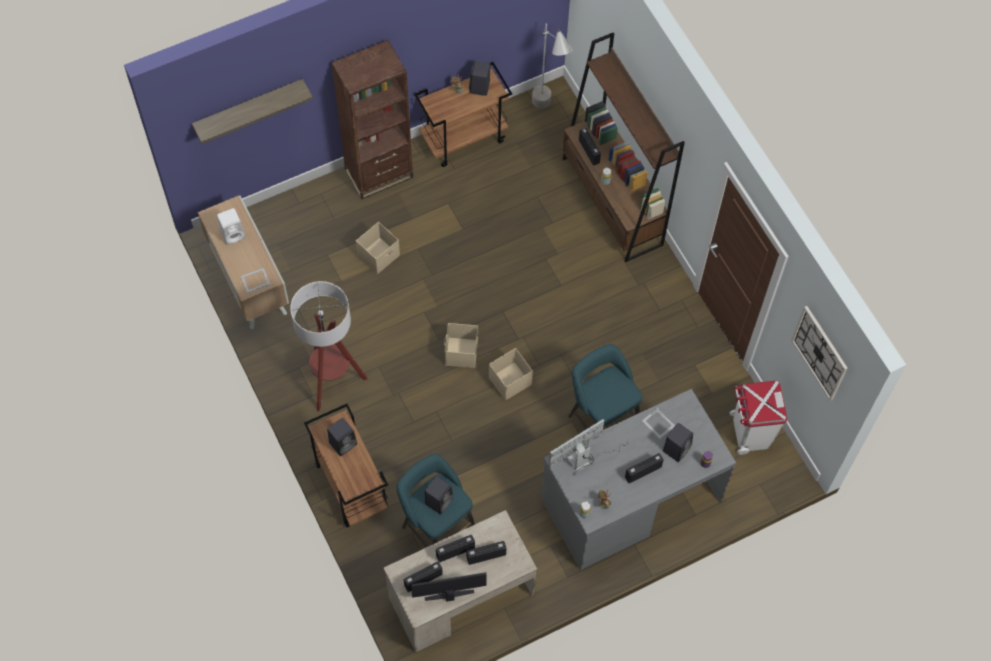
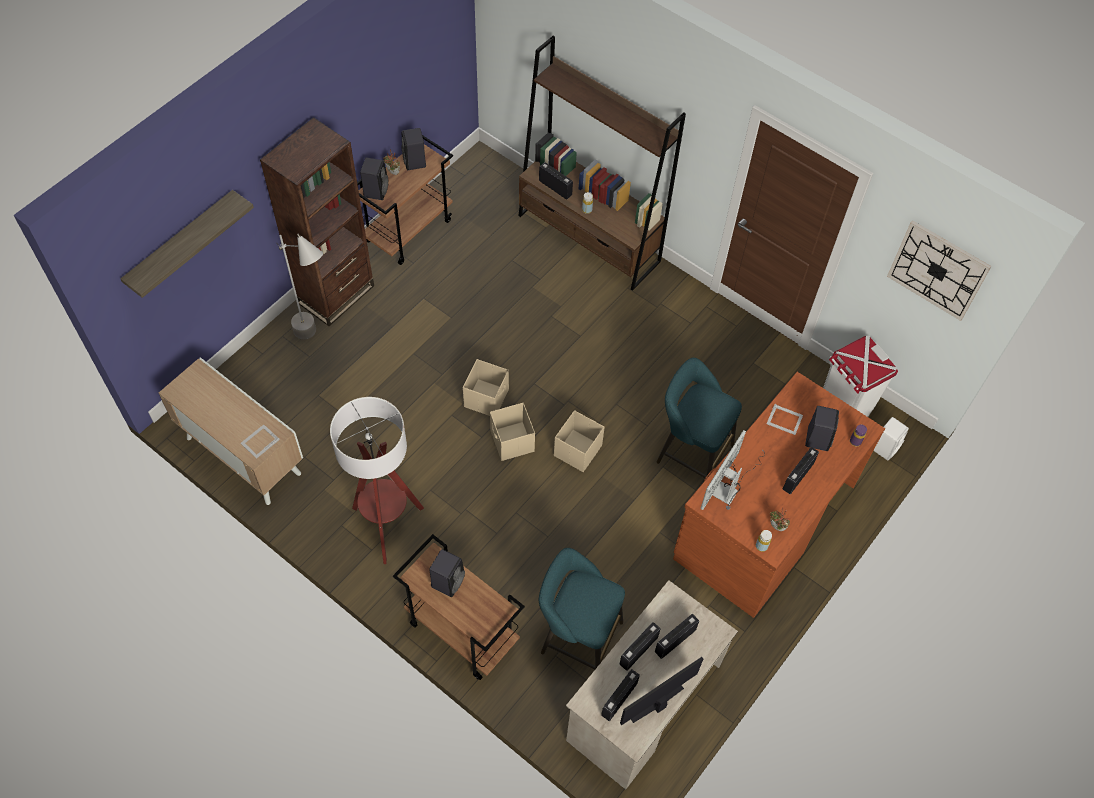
camera: 25 degrees left, 5 degrees down
white speaker [217,208,245,245] -> white speaker moved to [874,417,909,460]
beige storage box [356,222,400,274] -> beige storage box moved to [463,359,509,416]
black speaker [425,476,453,514] -> black speaker moved to [360,158,388,200]
grey floor lamp [532,23,573,108] -> grey floor lamp moved to [277,234,323,339]
grey desk [541,389,736,570] -> brown desk [673,372,885,618]

